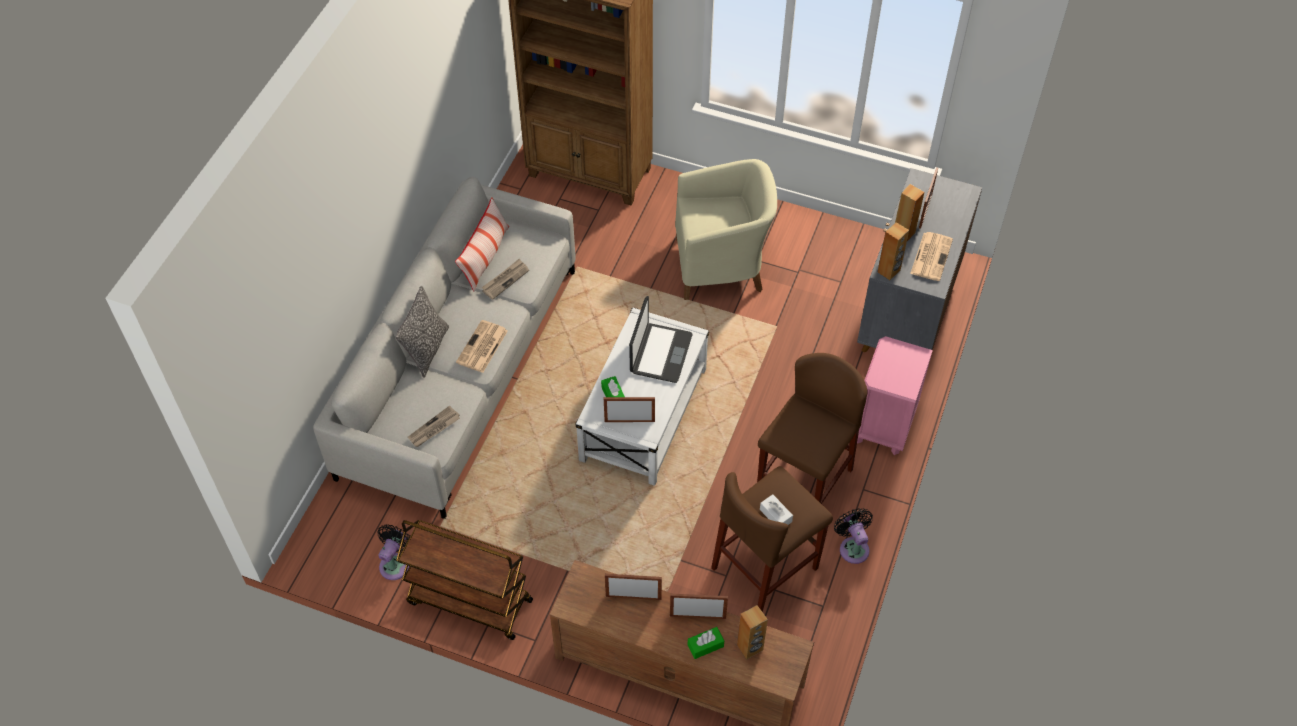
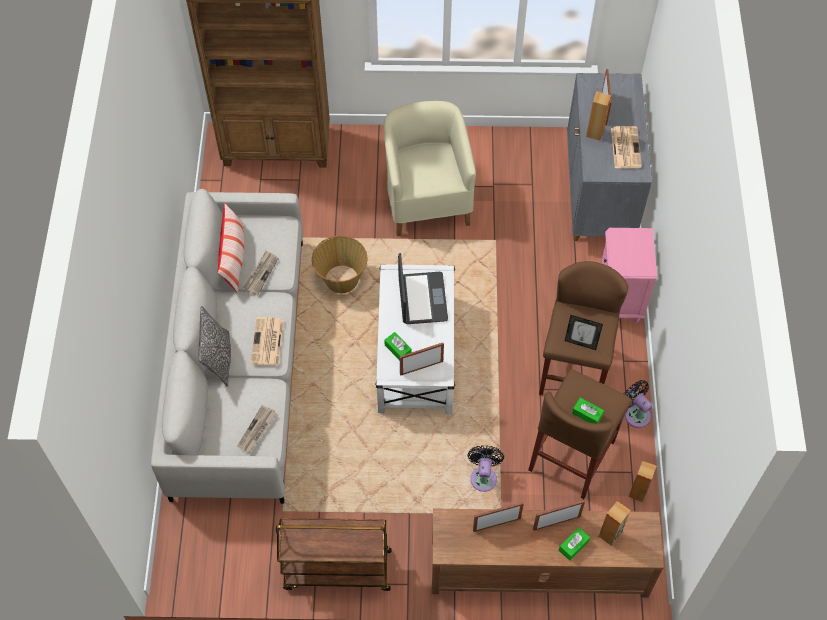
camera: 20 degrees left, 5 degrees up
black fan [378,524,410,580] -> black fan moved to [467,445,504,492]
beige armchair [675,159,777,300] -> beige armchair turned 75 degrees counterclockwise [383,101,476,236]
white tissue box [760,494,793,525] -> green tissue box [572,398,604,423]
brown speaker [877,222,909,280] -> brown speaker moved to [629,461,656,502]
none -> basket [312,236,367,293]
none -> picture frame [565,315,603,350]

